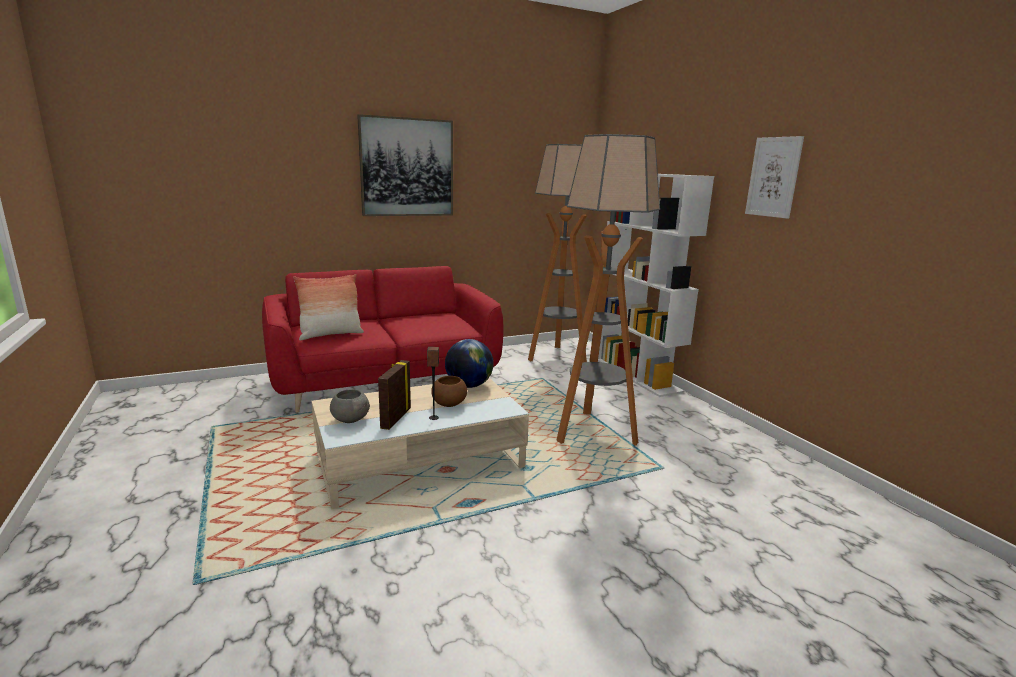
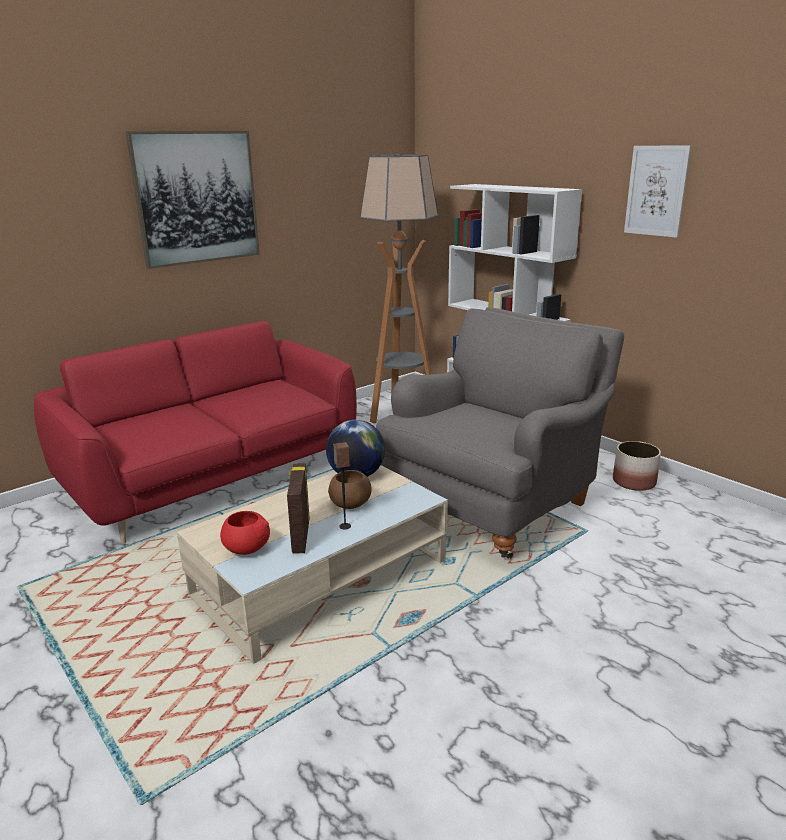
camera: 15 degrees left, 5 degrees up
pillow [293,274,364,340] -> none
grey bowl [330,390,370,423] -> red bowl [220,511,270,555]
floor lamp [556,134,660,446] -> grey armchair [376,307,624,559]
none -> planter [613,441,661,491]

